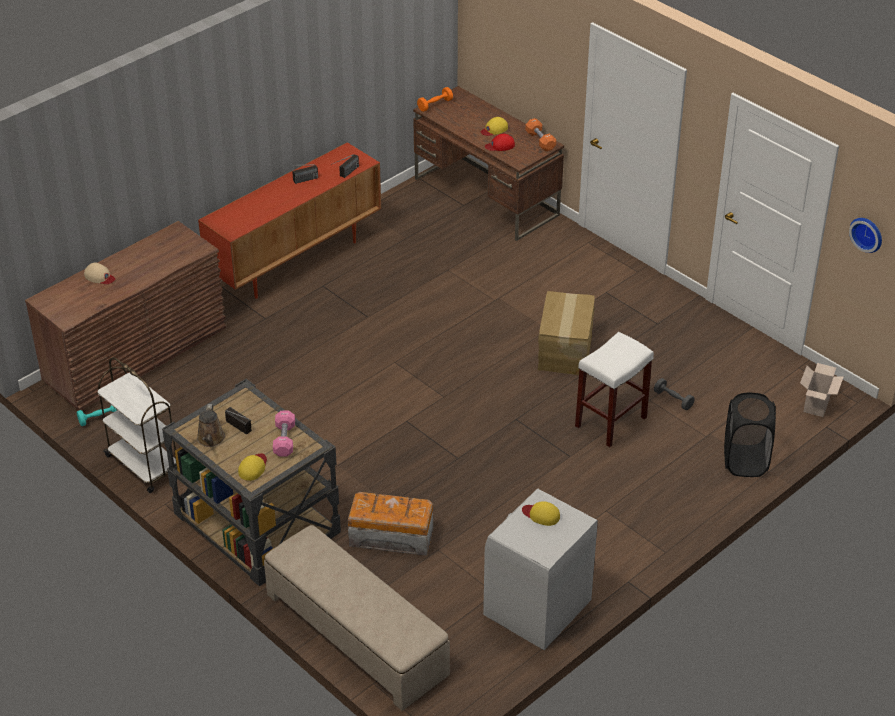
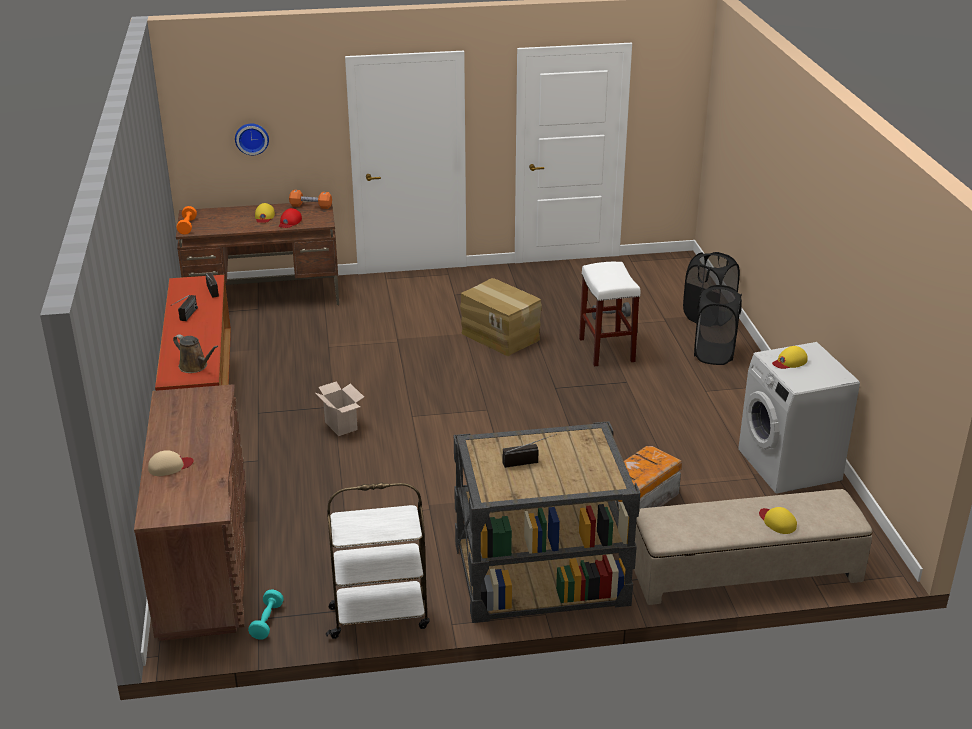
camera: 55 degrees left, 10 degrees down
brown watering can [197,404,225,447] -> brown watering can moved to [173,334,218,373]
yellow cap [238,453,267,481] -> yellow cap moved to [759,507,797,534]
pink dumbbell [273,411,295,457] -> none
cardboard box [800,363,843,417] -> cardboard box moved to [315,381,364,436]
wall clock [849,218,882,253] -> wall clock moved to [235,124,269,155]
none -> black laundry basket [694,285,742,365]

